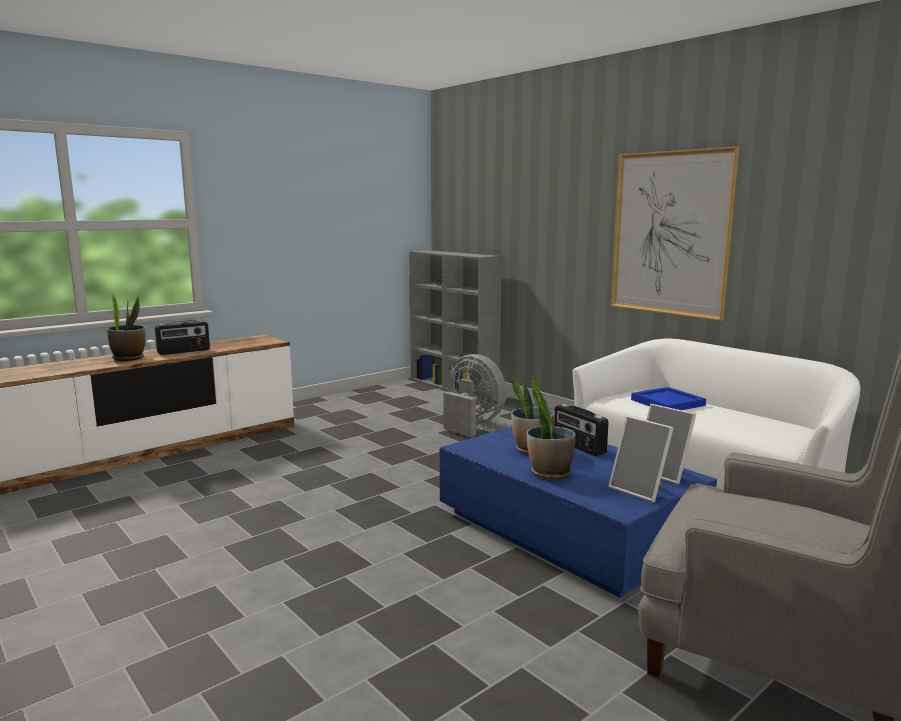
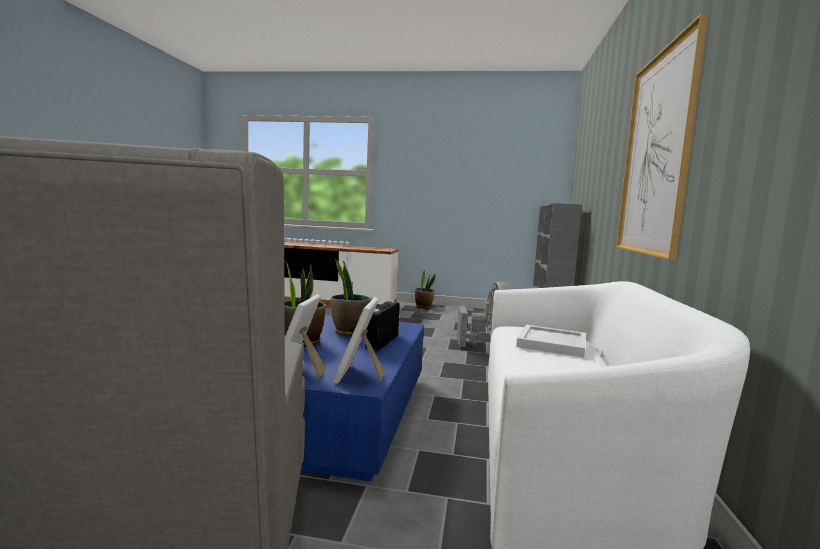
camera: 50 degrees right, 5 degrees down
potted plant [107,294,146,361] -> potted plant moved to [415,270,436,309]
radio [155,320,210,355] -> none
blue tray [631,387,706,410] -> white tray [516,325,586,358]

